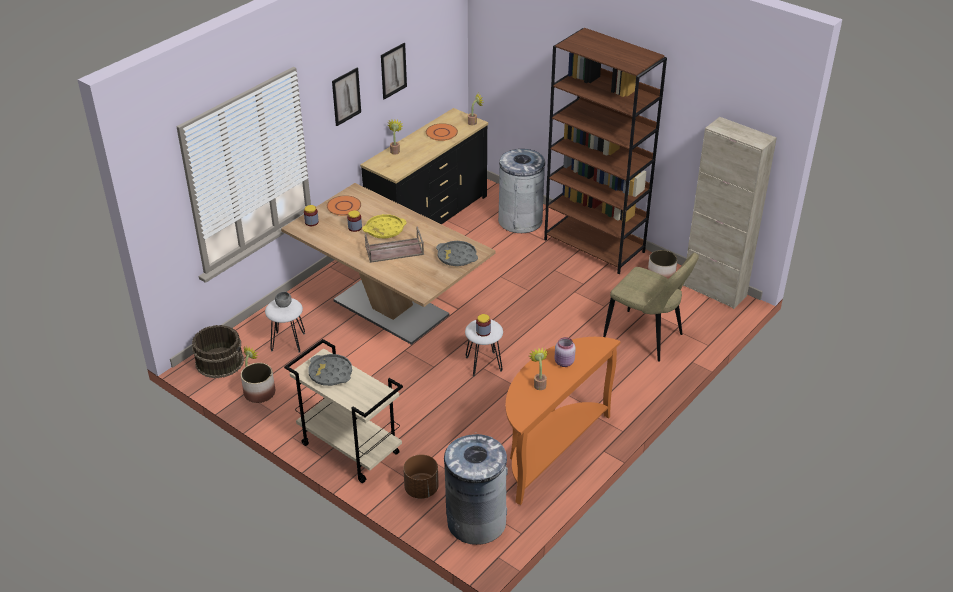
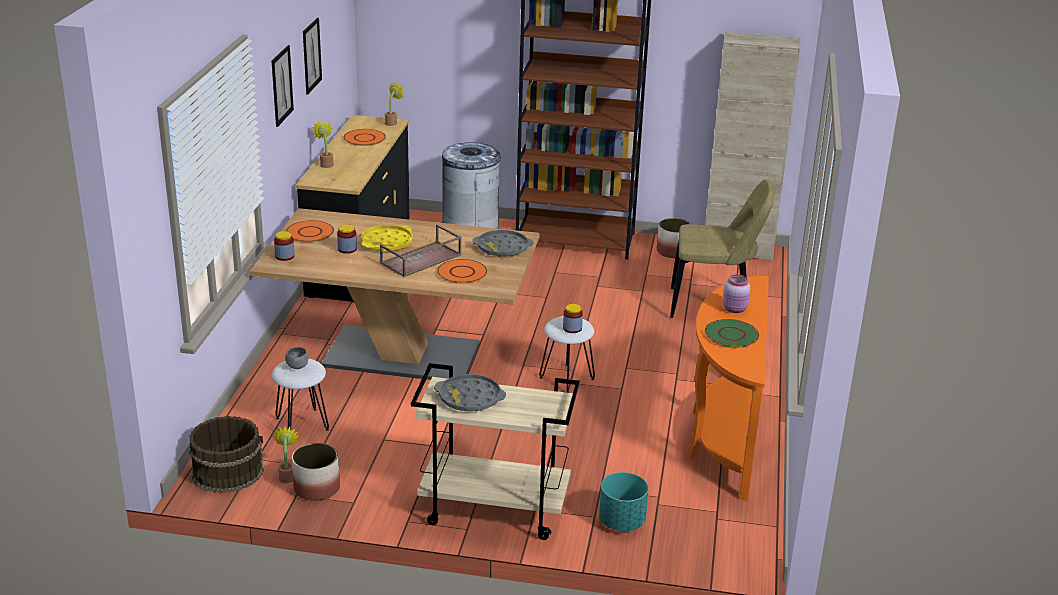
camera: 30 degrees left, 10 degrees down
brown planter [403,455,439,499] -> turquoise planter [599,472,648,531]
grey trash can [444,432,508,545] -> none
potted plant [529,348,548,390] -> green plate [705,319,759,348]
none -> orange plate [437,259,487,284]

